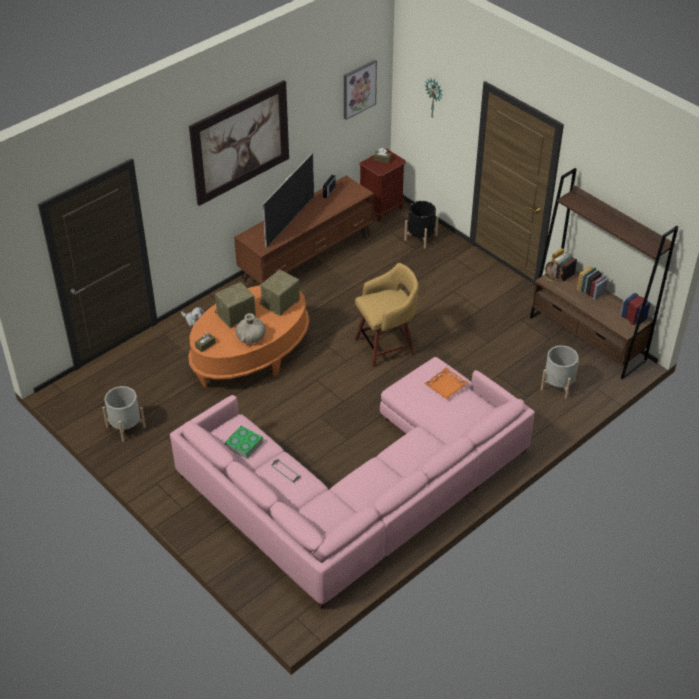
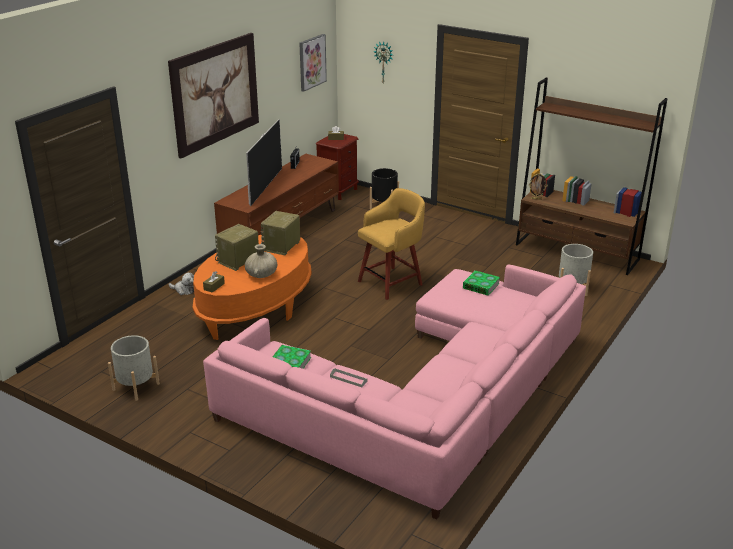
camera: 15 degrees left, 15 degrees down
orange tray [424,367,469,399] -> book [463,270,500,296]

